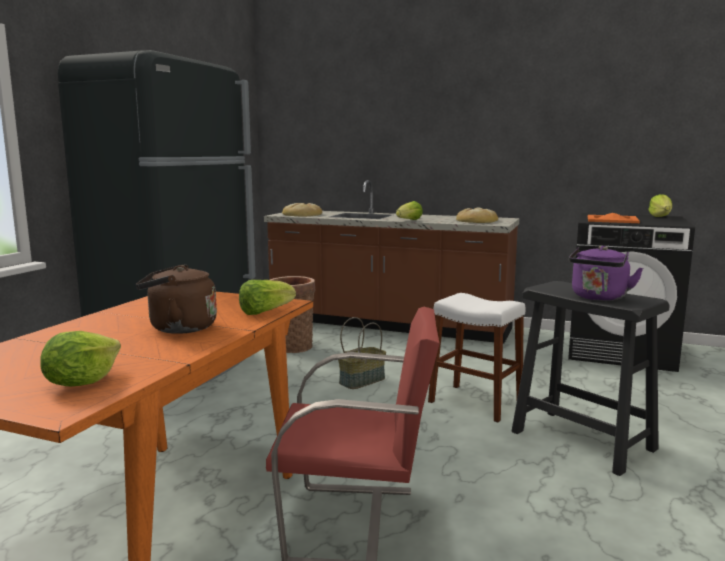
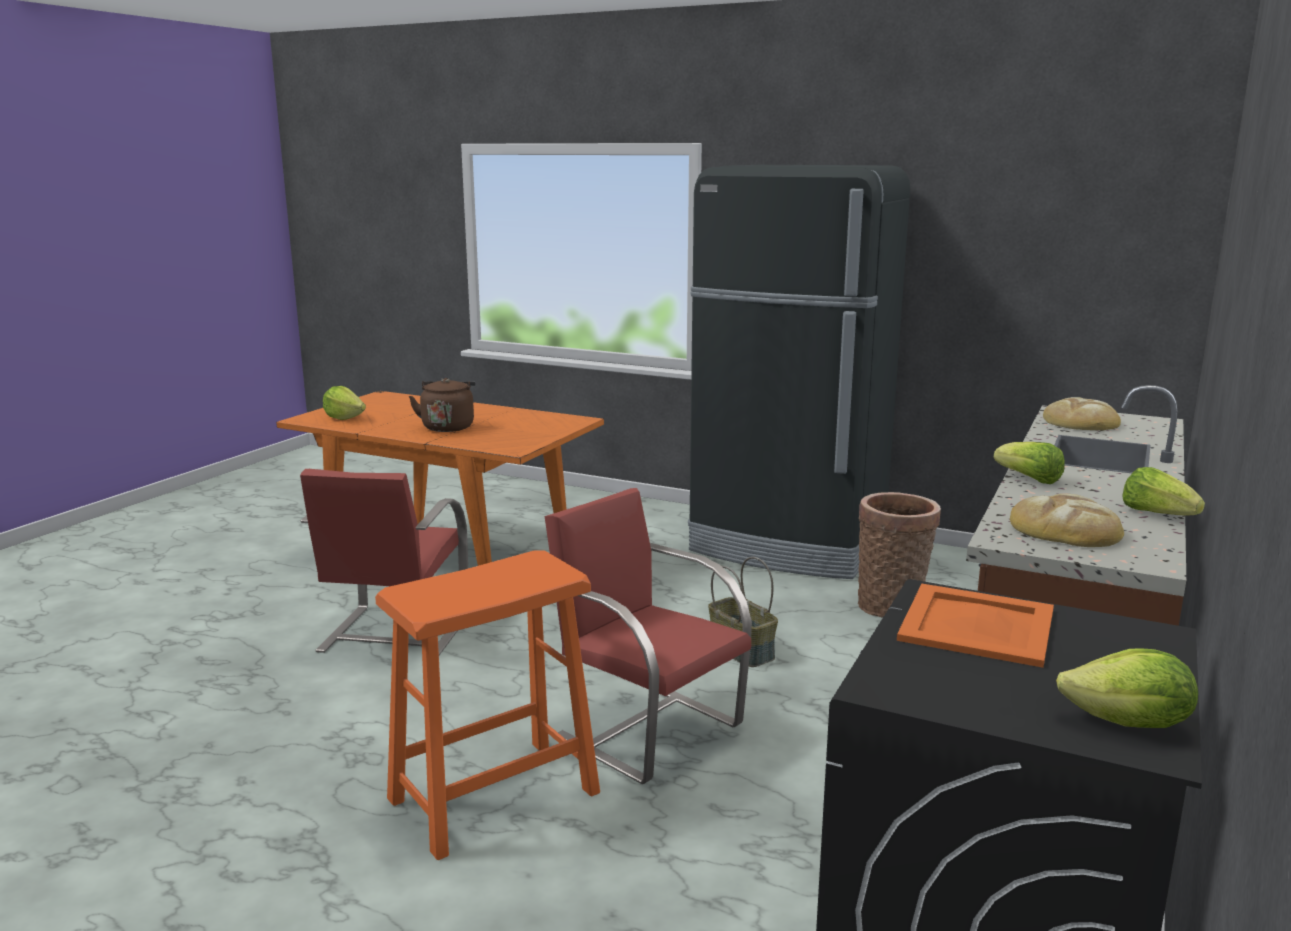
camera: 95 degrees right, 5 degrees up
lettuce [239,280,296,315] -> lettuce moved to [1122,467,1205,515]
white stool [428,293,526,423] -> red chair [545,488,752,784]
black stool [512,281,670,476] -> orange stool [375,551,600,860]
purple kettle [569,246,643,301] -> none

